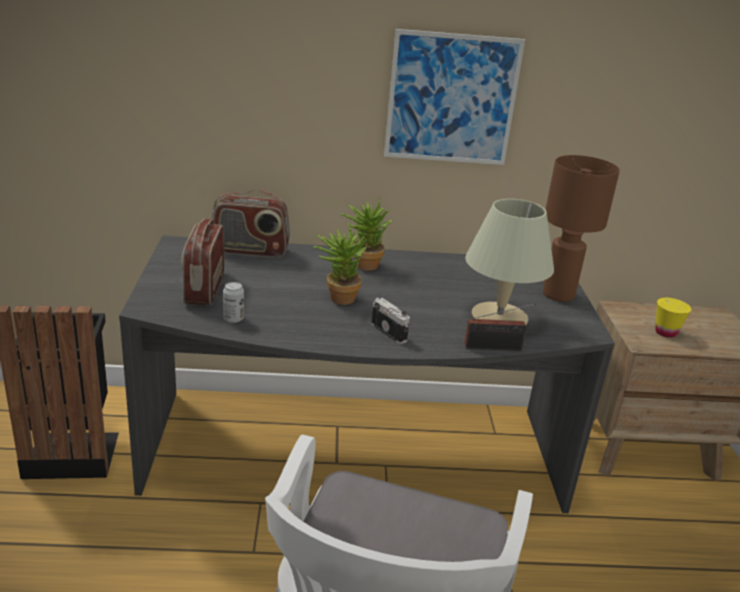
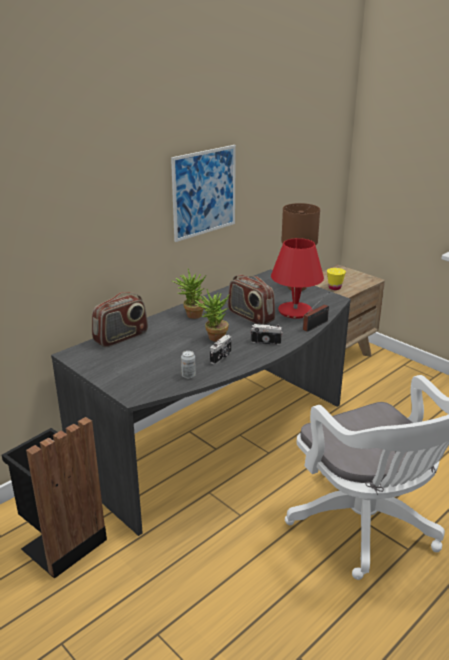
camera: 40 degrees left, 0 degrees up
radio [181,218,224,305] -> radio moved to [228,275,275,325]
beige table lamp [465,199,554,325] -> red table lamp [271,238,324,319]
none -> camera [210,335,231,365]

